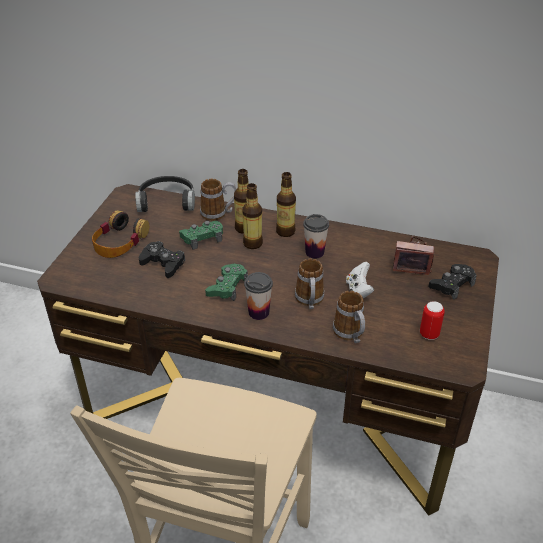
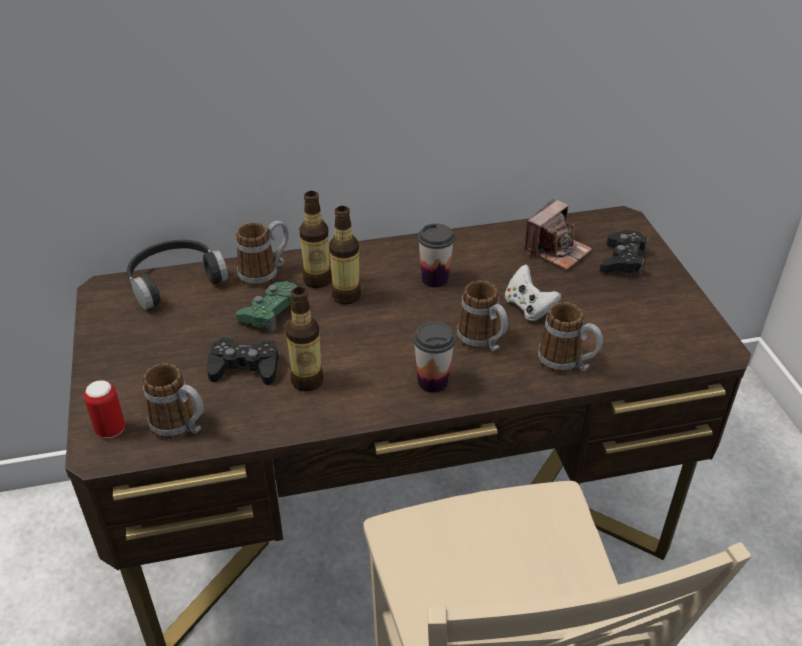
camera: 30 degrees left, 0 degrees up
headphones [92,210,149,258] -> none
green game controller [205,264,248,301] -> none
bottle [276,172,296,237] -> bottle moved to [286,287,323,392]
camera [393,236,435,275] -> camera turned 150 degrees clockwise [524,199,592,270]
can [420,301,445,340] -> can moved to [84,380,125,438]
none -> mug [143,363,204,439]

